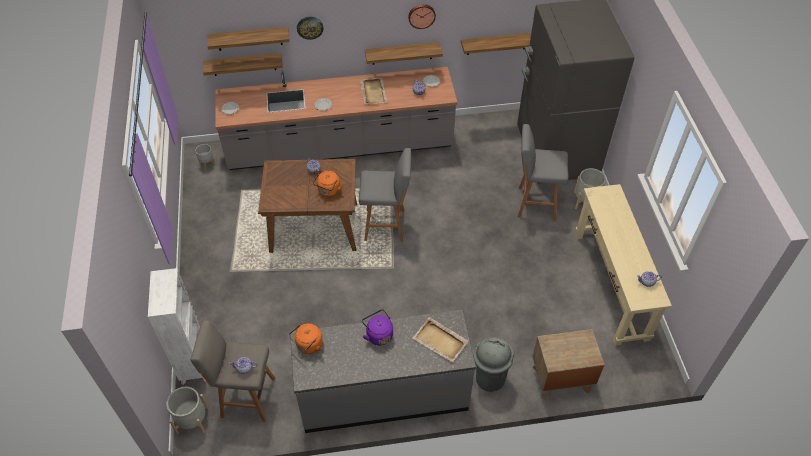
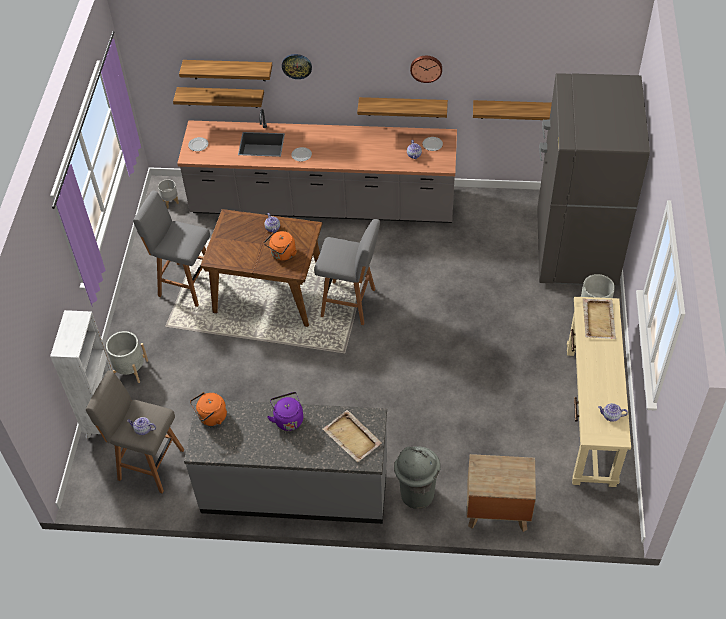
camera: 15 degrees right, 0 degrees up
grey planter [167,387,208,434] -> grey planter moved to [106,331,148,383]
beige tray [360,77,388,104] -> beige tray moved to [583,299,617,339]
grey stool [518,124,569,221] -> grey stool moved to [133,190,210,307]

